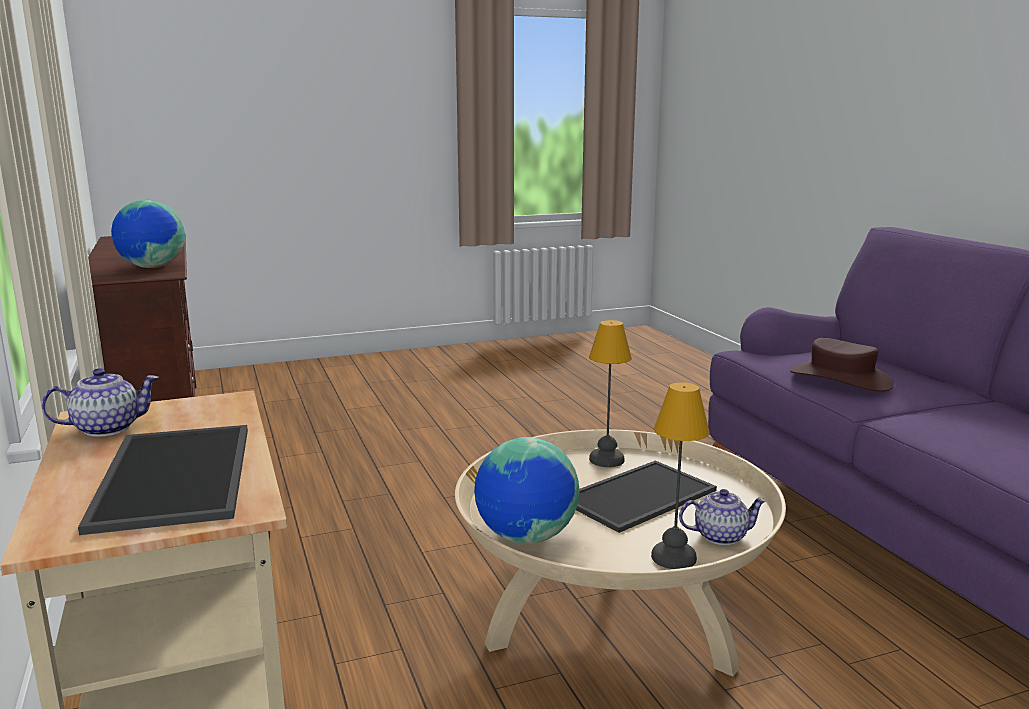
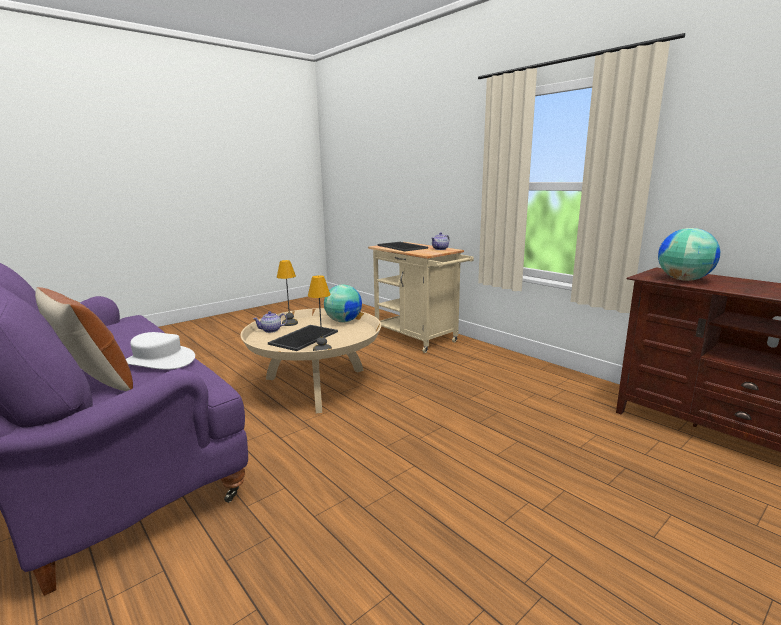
camera: 160 degrees right, 0 degrees up
brown hat [790,338,894,392] -> white hat [126,332,195,370]
none -> brown pillow [35,287,133,391]

